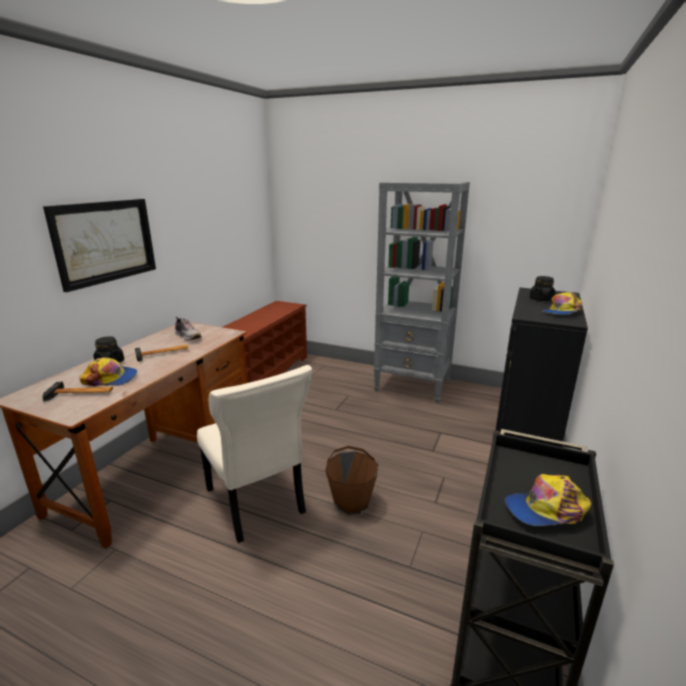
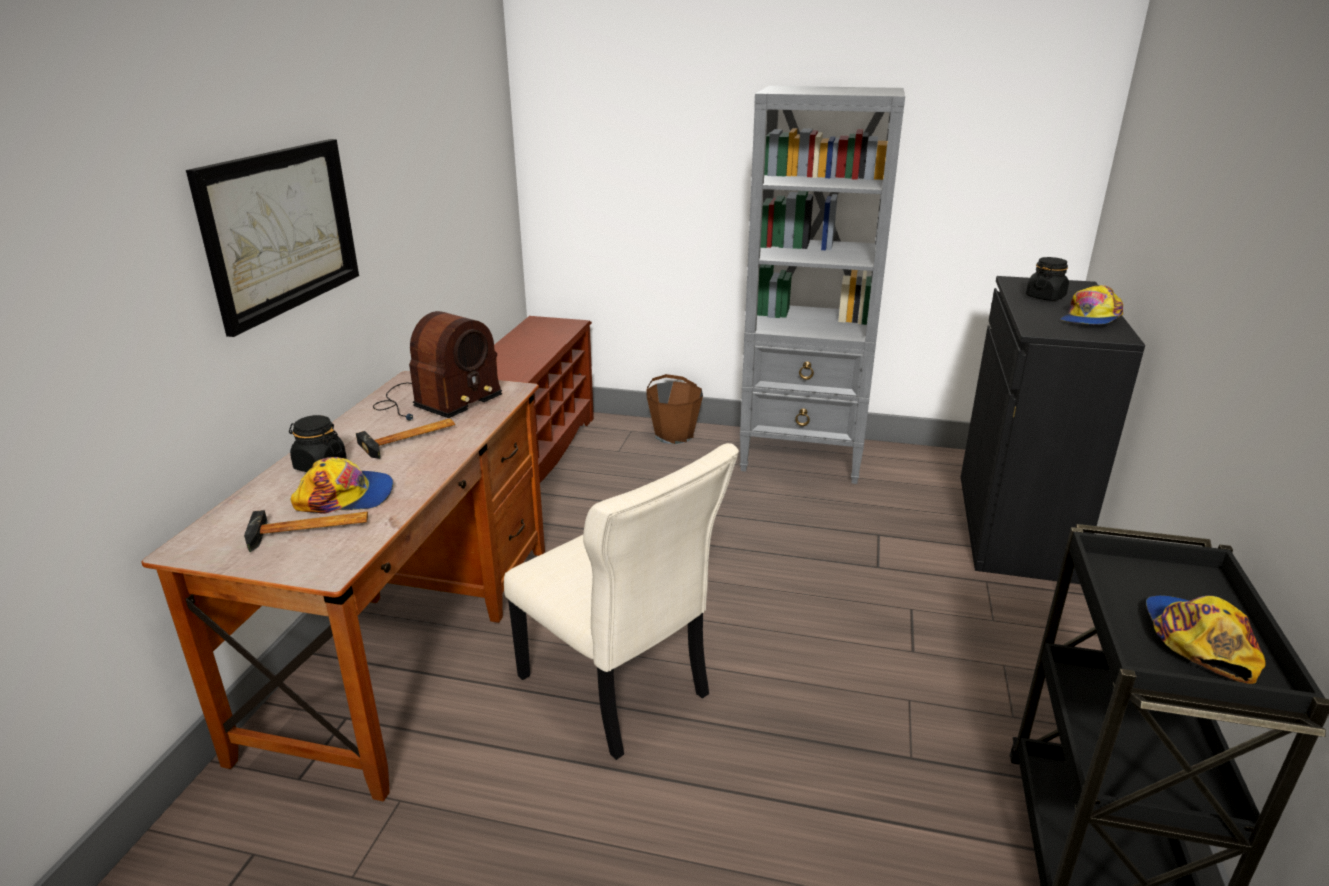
camera: 10 degrees left, 5 degrees up
shoe [175,317,201,341] -> radio [373,311,502,421]
brown bucket [325,446,379,515] -> brown bucket moved to [646,374,703,444]
cap [505,474,591,526] -> cap turned 120 degrees clockwise [1146,595,1266,684]

